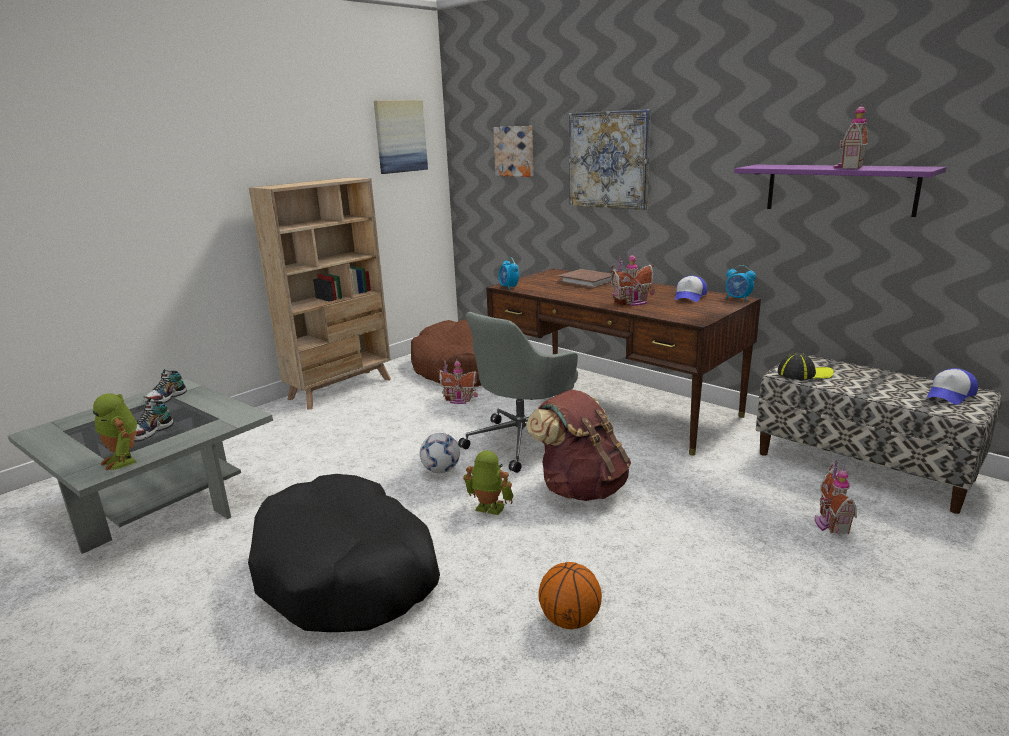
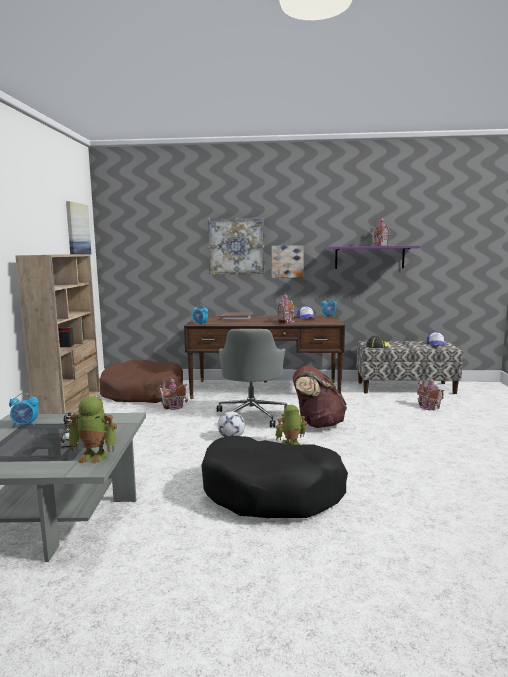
camera: 40 degrees left, 10 degrees down
shoe [143,370,187,403] -> alarm clock [9,393,39,428]
picture [493,126,533,177] -> picture moved to [271,245,304,278]
basketball [539,562,602,629] -> none

